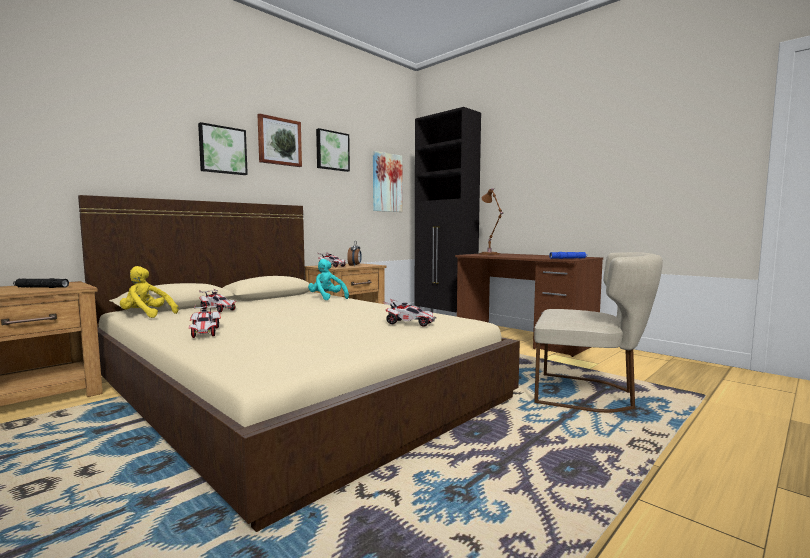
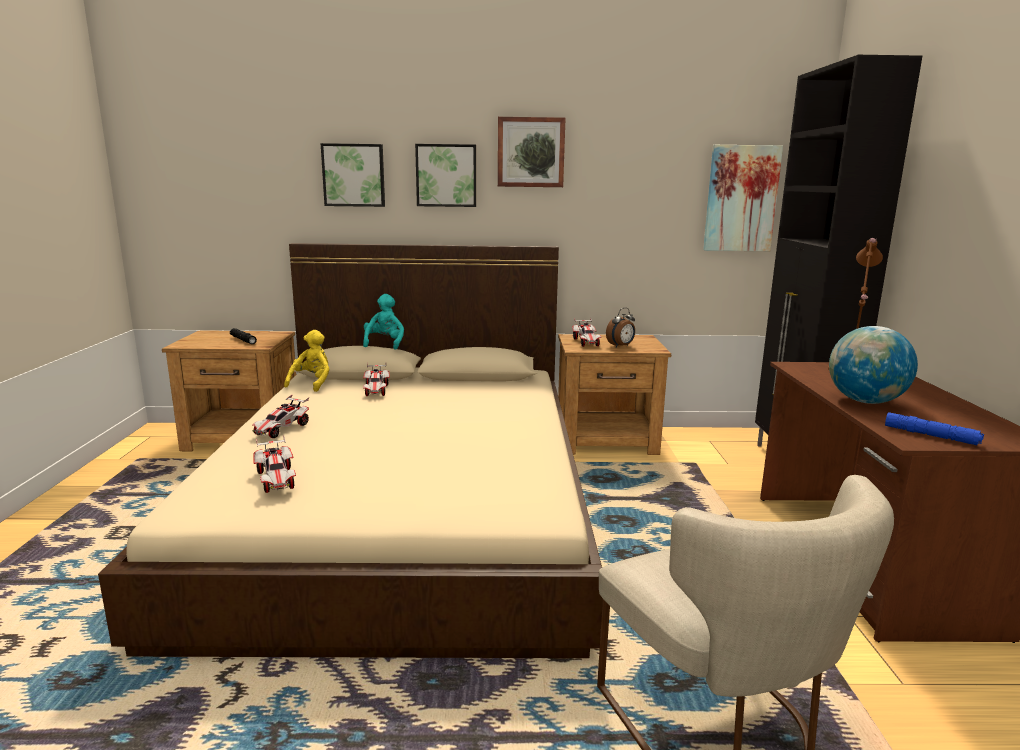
camera: 45 degrees right, 10 degrees up
yellow plush toy [120,266,179,318] -> yellow plush toy turned 45 degrees clockwise [284,330,330,392]
turquoise plush toy [308,259,349,300] -> turquoise plush toy moved to [363,294,404,350]
picture [316,128,350,172] -> picture moved to [321,143,385,207]
toy car [383,299,436,327] -> toy car moved to [253,435,296,493]
none -> globe [829,326,918,404]

